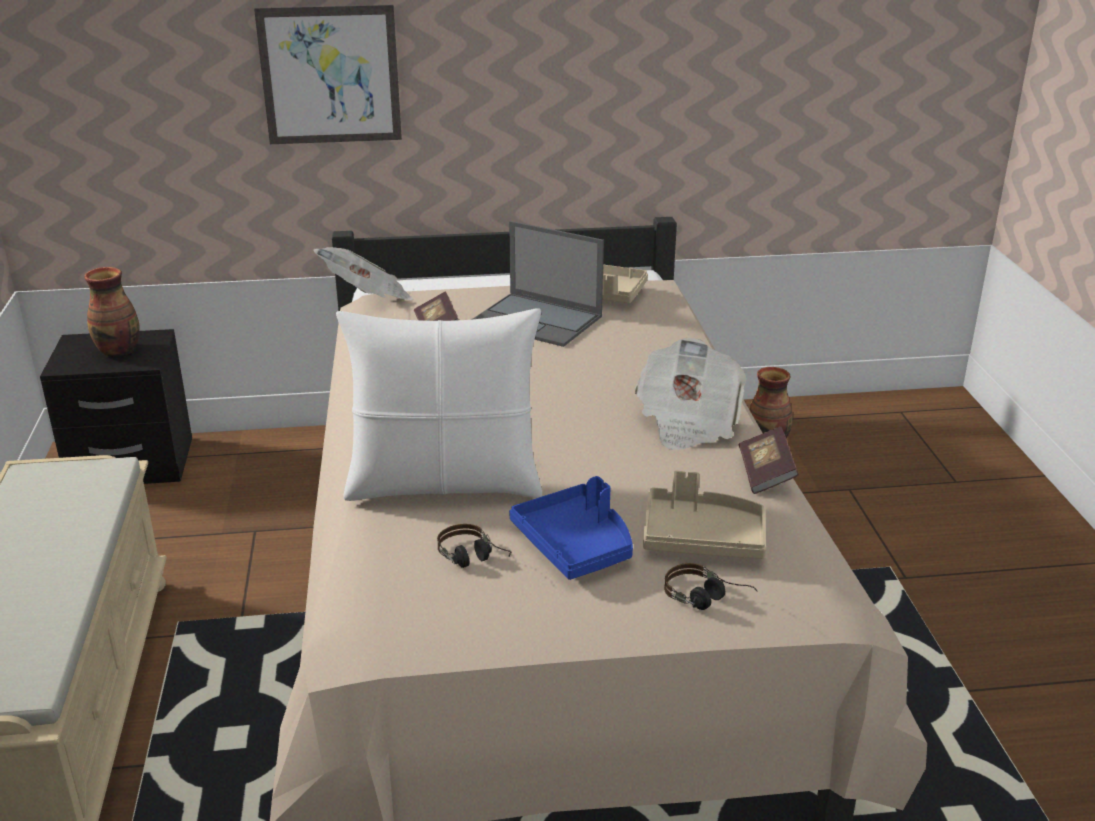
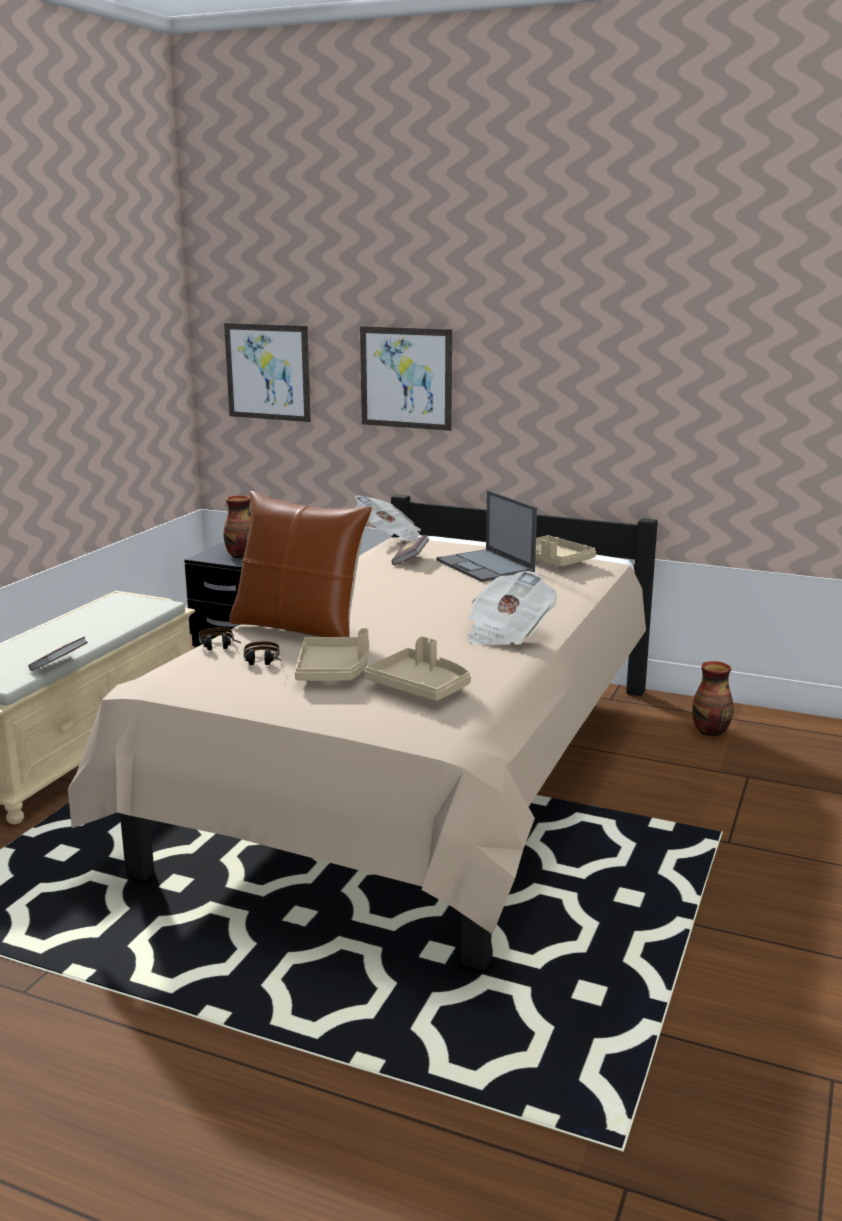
camera: 30 degrees right, 10 degrees down
white pillow [336,308,542,501] -> brown pillow [229,491,372,637]
blue tray [509,476,633,580] -> beige tray [295,628,369,681]
headphones [664,563,758,610] -> headphones moved to [199,627,241,650]
book [739,426,798,494] -> book moved to [28,637,88,671]
none -> picture [224,323,311,422]

